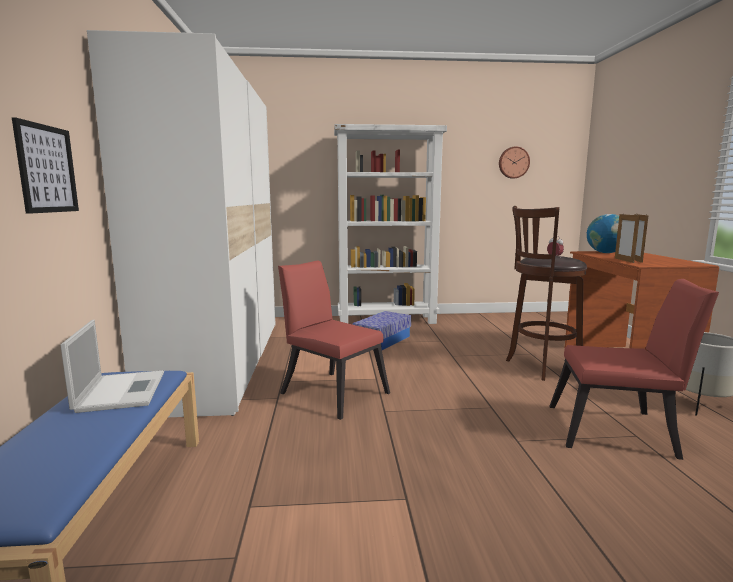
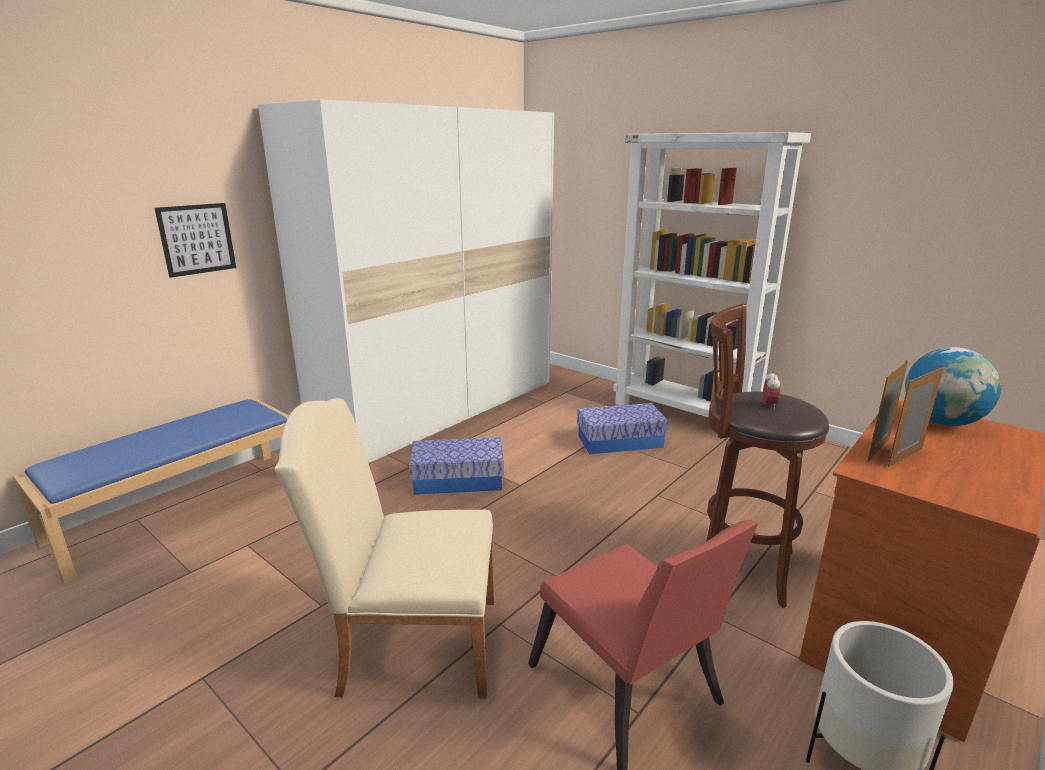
camera: 45 degrees right, 10 degrees up
laptop [60,320,164,413] -> none
red chair [278,260,390,420] -> storage box [409,437,504,495]
wall clock [499,146,530,179] -> none
none -> beige chair [275,398,494,698]

